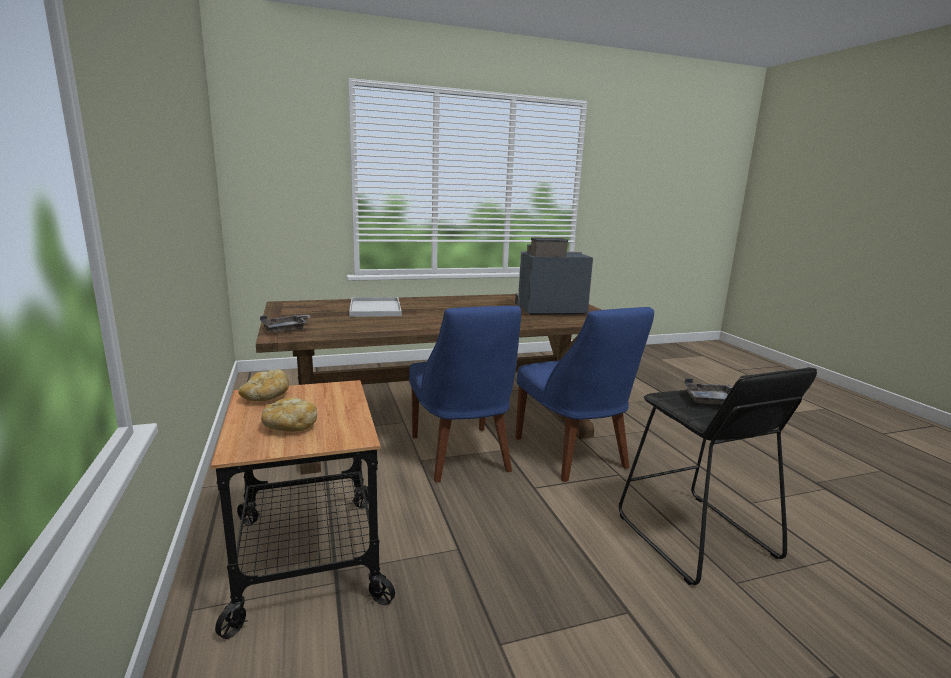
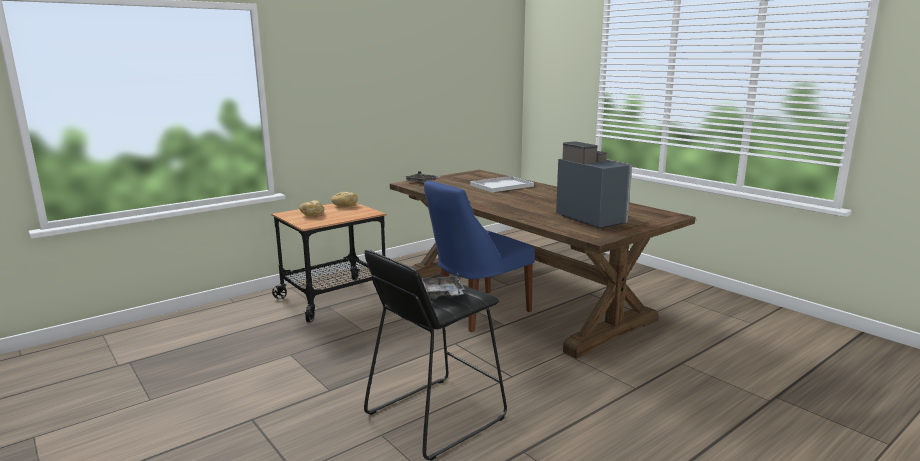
camera: 70 degrees right, 0 degrees up
blue chair [515,307,654,482] -> none

